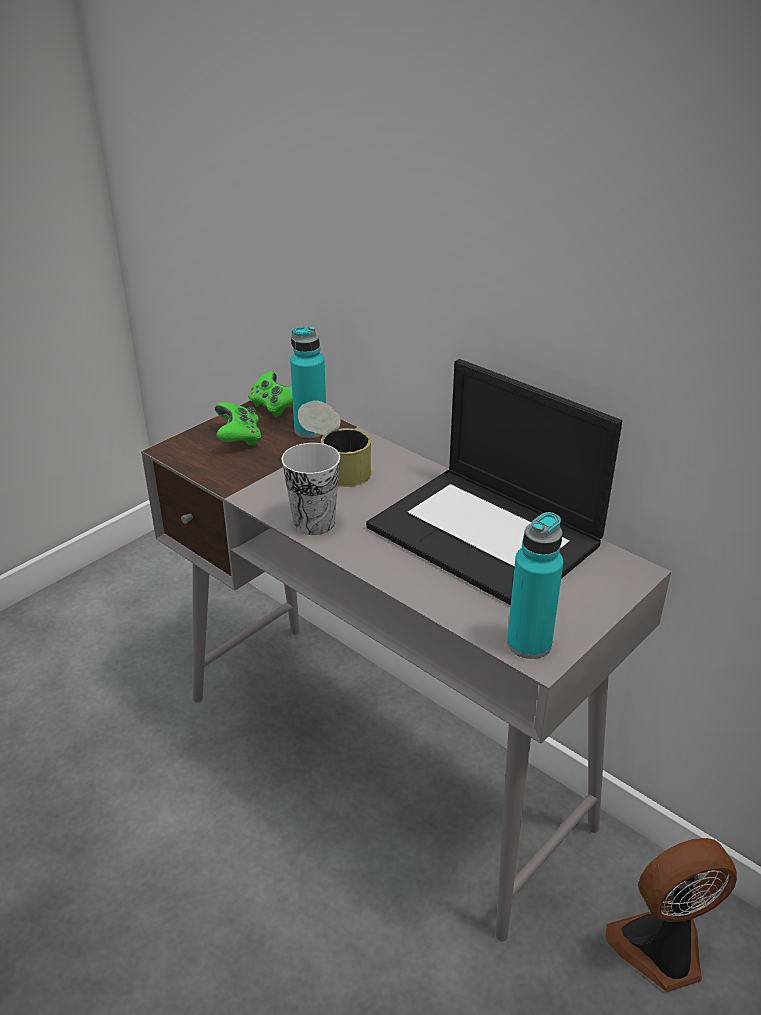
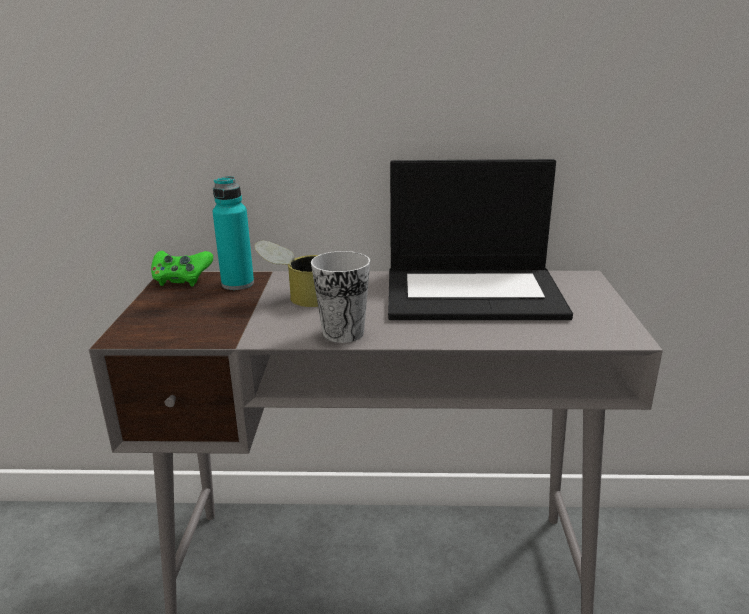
camera: 40 degrees left, 10 degrees down
green game controller [215,402,261,446] -> none
turquoise bottle [507,512,563,659] -> none
fan [605,838,737,992] -> none

